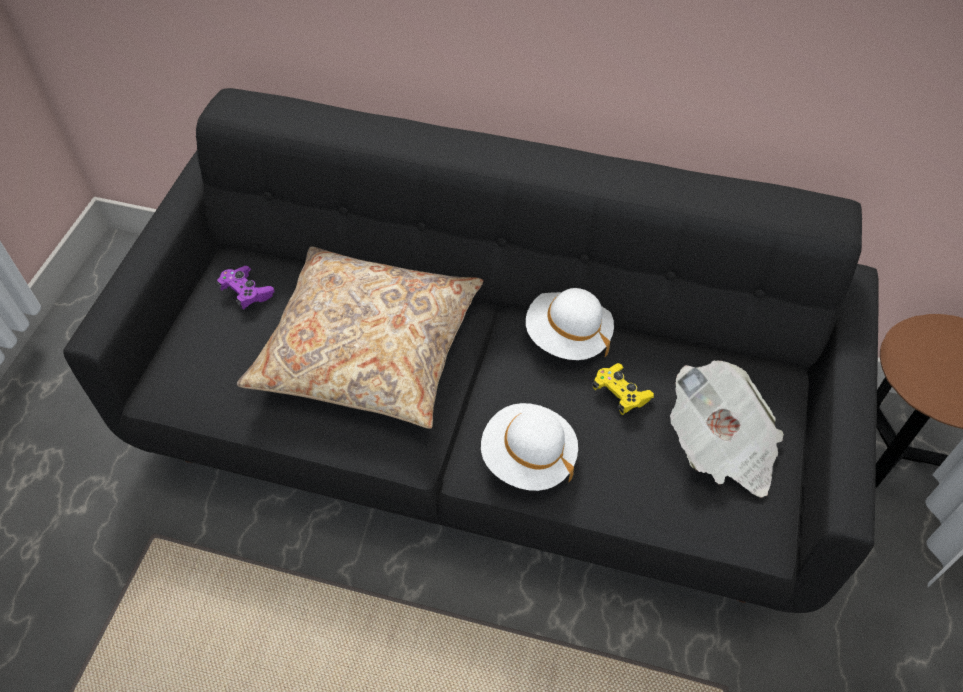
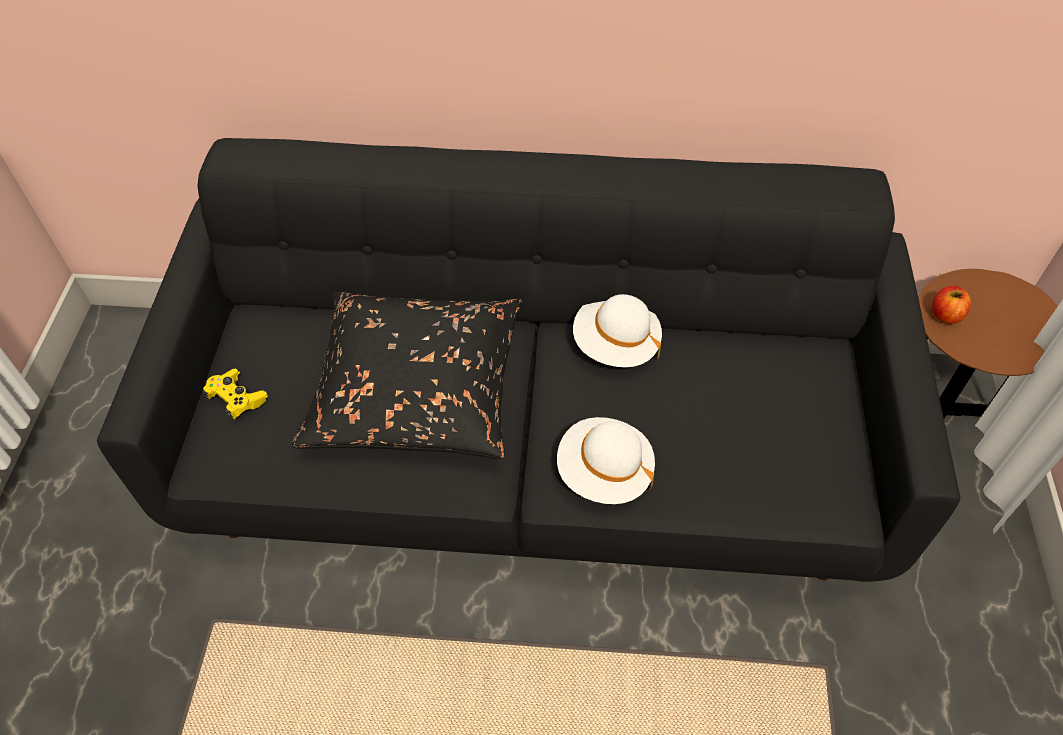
camera: 10 degrees left, 0 degrees up
purple game controller [217,266,275,310] -> none
beige pillow [237,247,483,429] -> black pillow [292,292,522,459]
yellow game controller [592,363,654,415] -> yellow game controller moved to [203,369,268,419]
newspaper [670,360,784,498] -> none
none -> apple [932,286,971,324]

